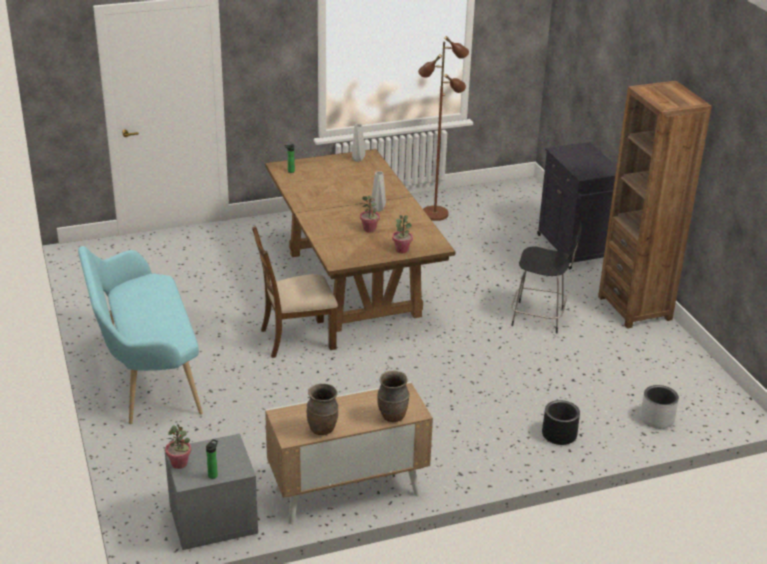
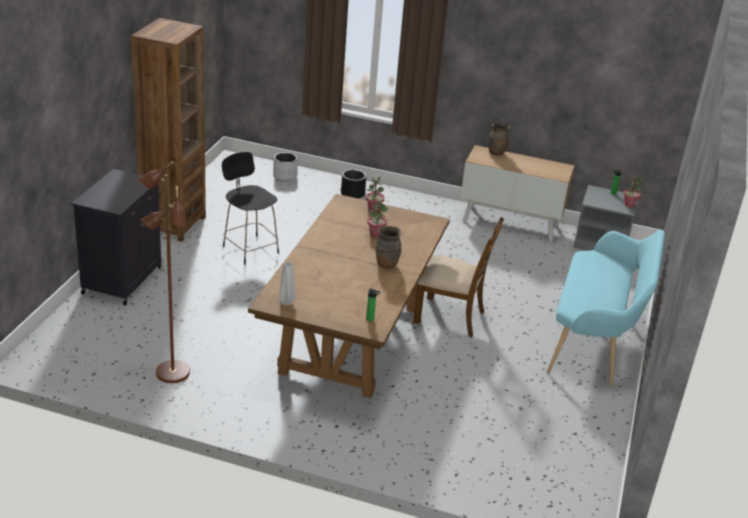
camera: 145 degrees left, 0 degrees up
brown vase [307,384,338,435] -> brown vase moved to [375,226,401,268]
grey vase [371,172,386,212] -> none

